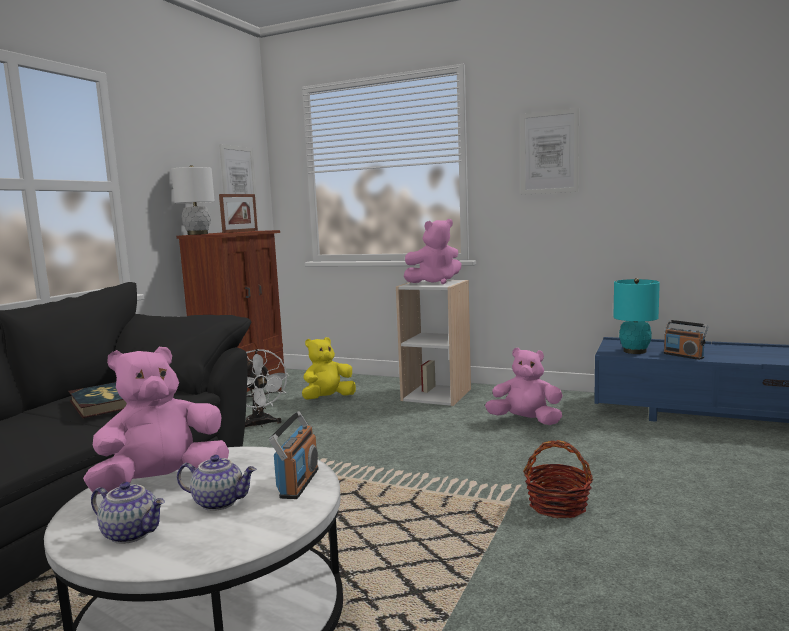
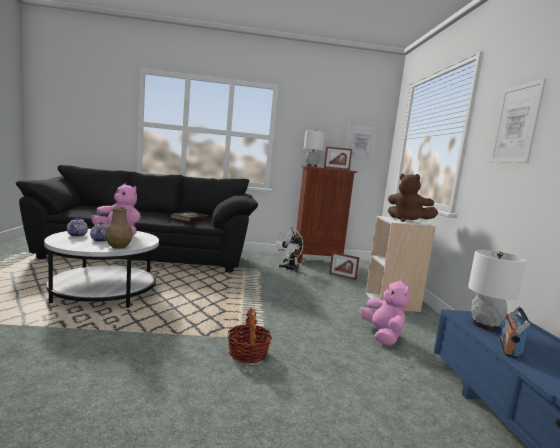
camera: 60 degrees right, 0 degrees up
radio [269,411,318,499] -> brown vase [105,207,133,249]
yellow plush toy [302,337,356,400] -> picture frame [329,252,359,280]
pink plush toy [404,219,461,284] -> brown plush toy [388,174,438,222]
turquoise table lamp [613,278,660,354] -> white table lamp [468,250,526,331]

